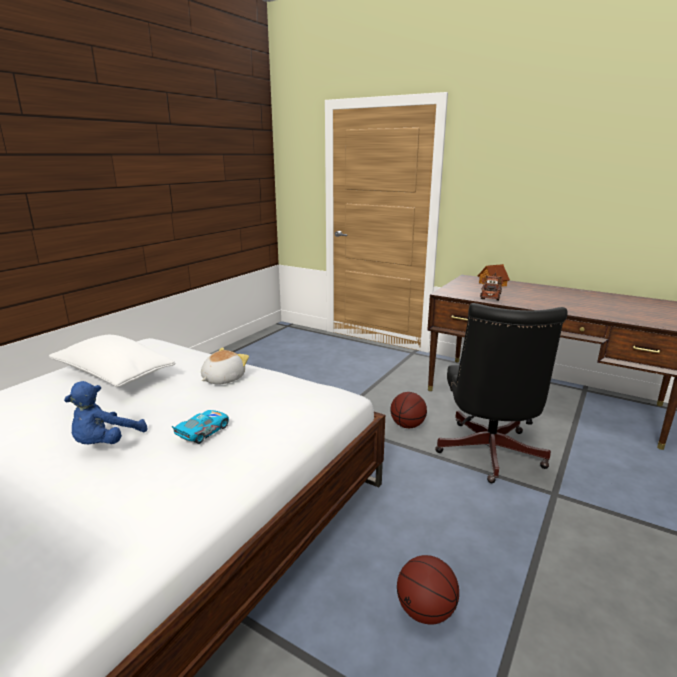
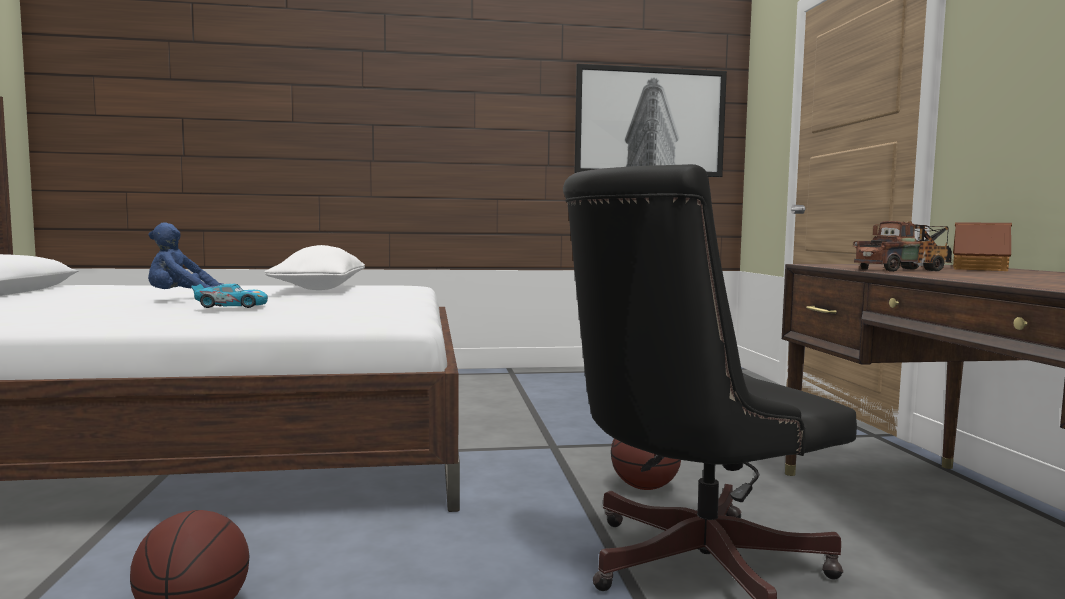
camera: 50 degrees right, 15 degrees down
plush toy [201,347,249,384] -> none
none -> picture [575,64,727,177]

